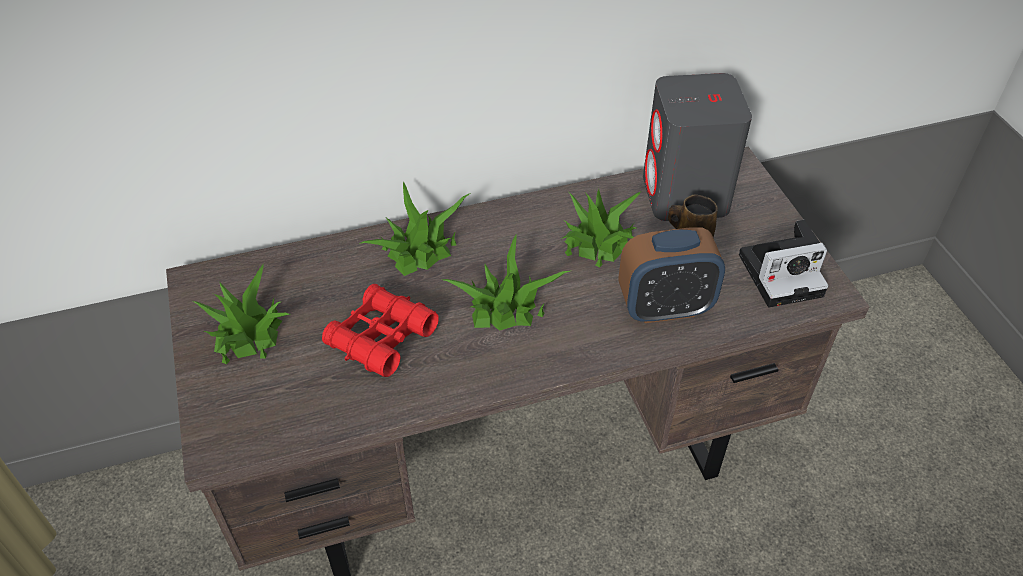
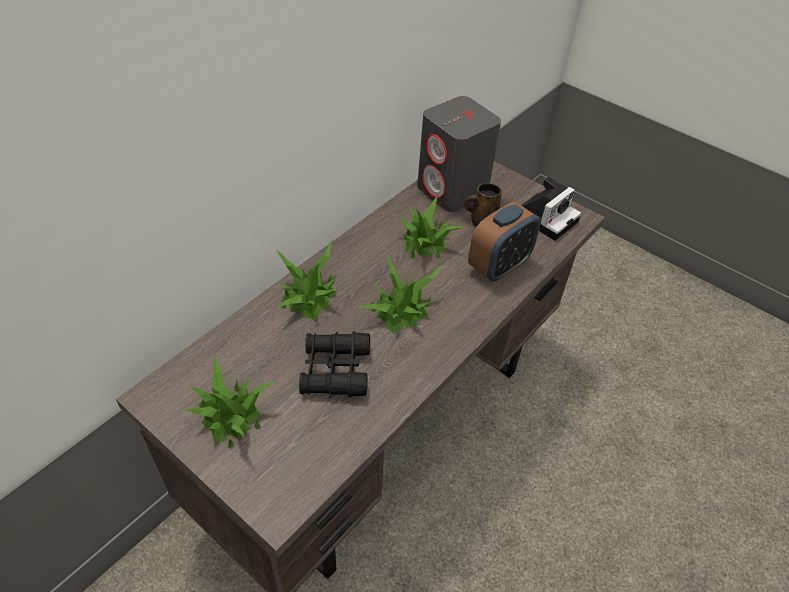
camera: 35 degrees left, 0 degrees up
red binoculars [322,284,439,377] -> black binoculars [299,331,370,398]

